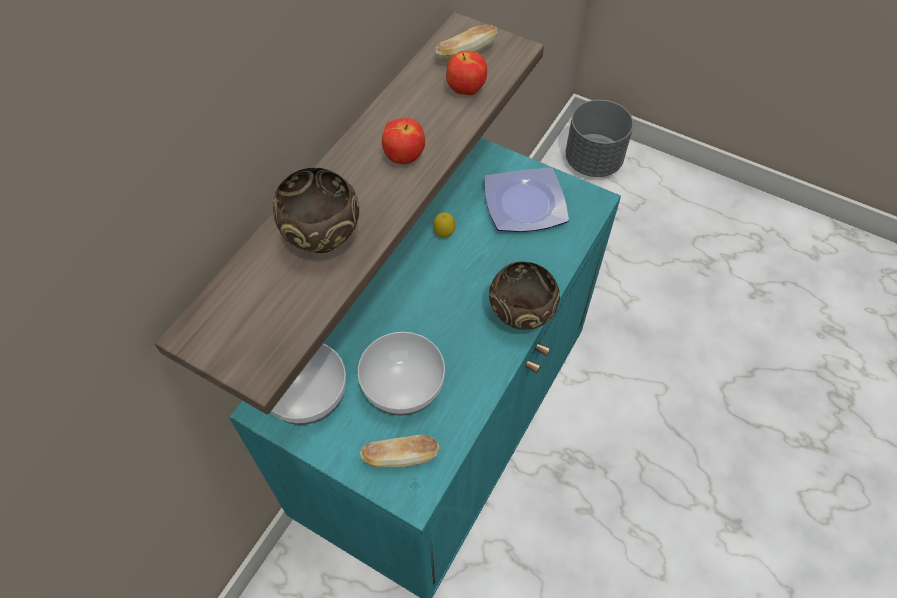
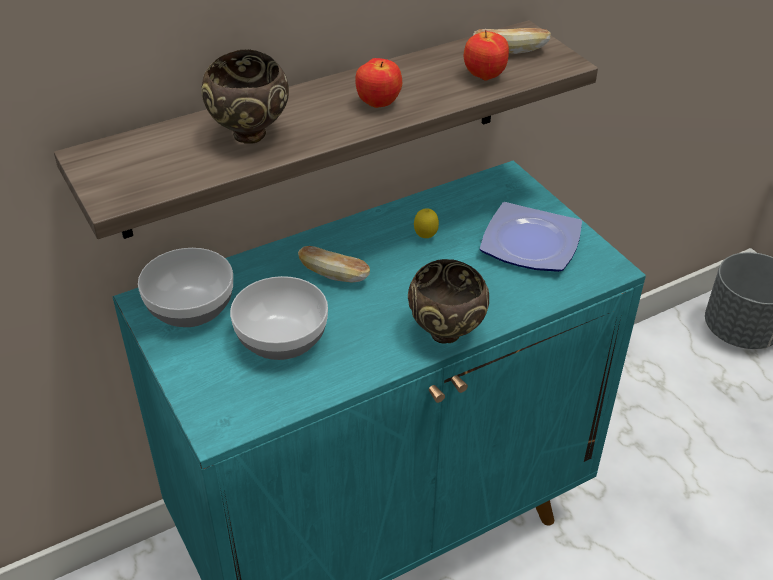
camera: 30 degrees right, 15 degrees down
bread [360,435,439,468] -> bread moved to [298,246,370,283]

